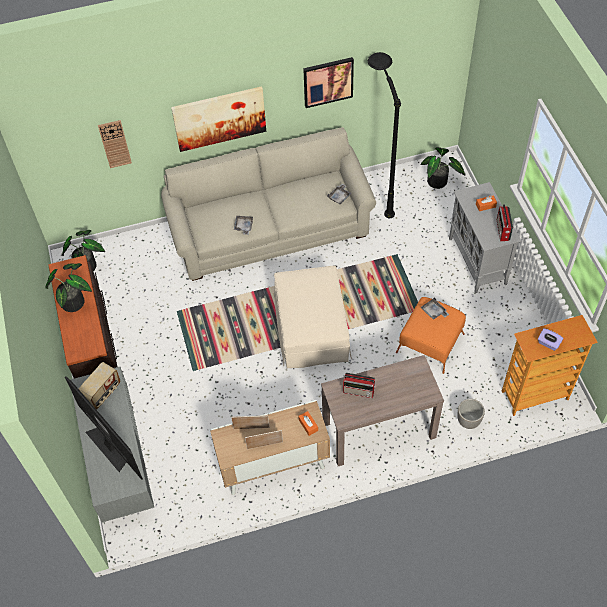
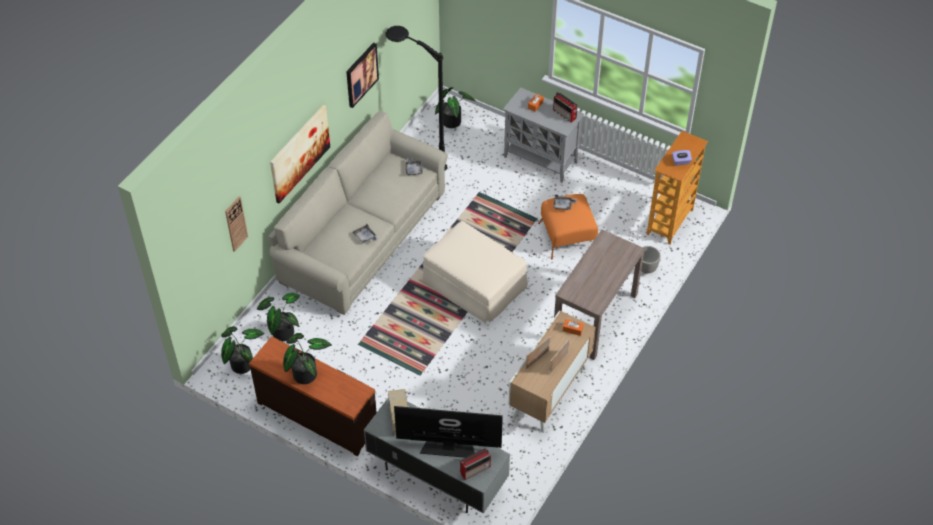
camera: 45 degrees left, 5 degrees down
radio [343,373,376,398] -> radio moved to [460,448,491,480]
none -> potted plant [257,293,300,341]

